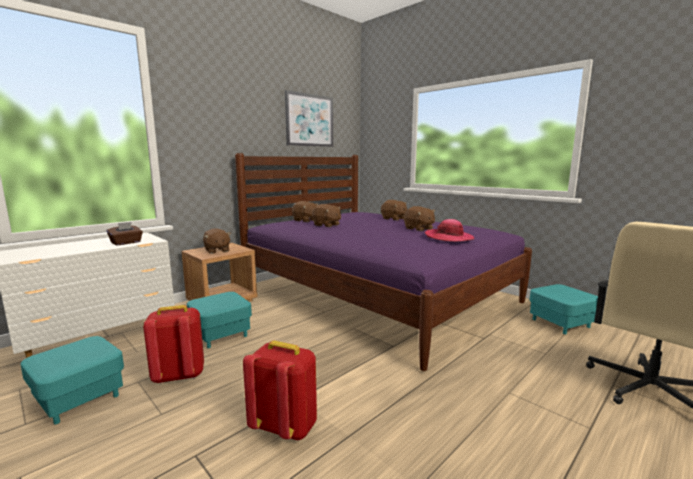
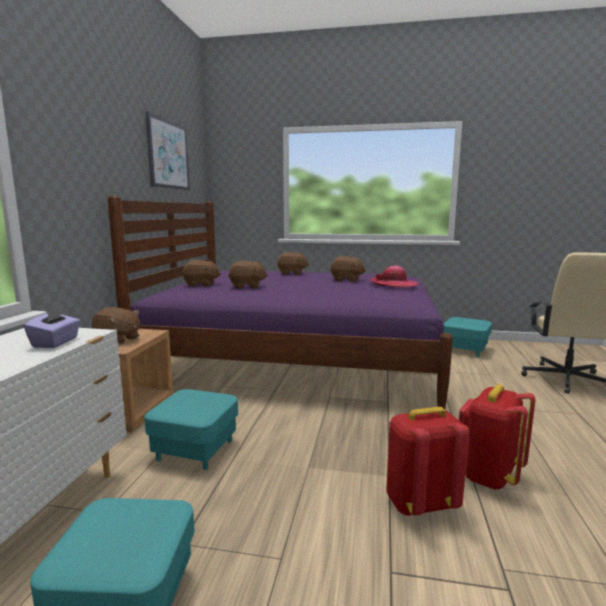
camera: 35 degrees left, 0 degrees up
brown tissue box [107,222,143,245] -> purple tissue box [24,306,80,348]
red backpack [143,305,204,384] -> red backpack moved to [459,384,535,489]

